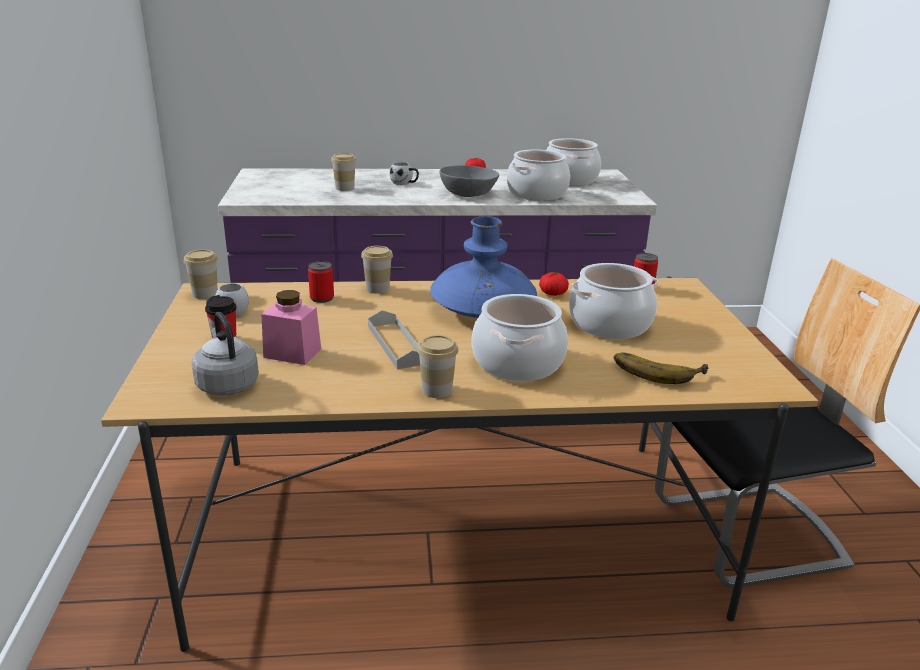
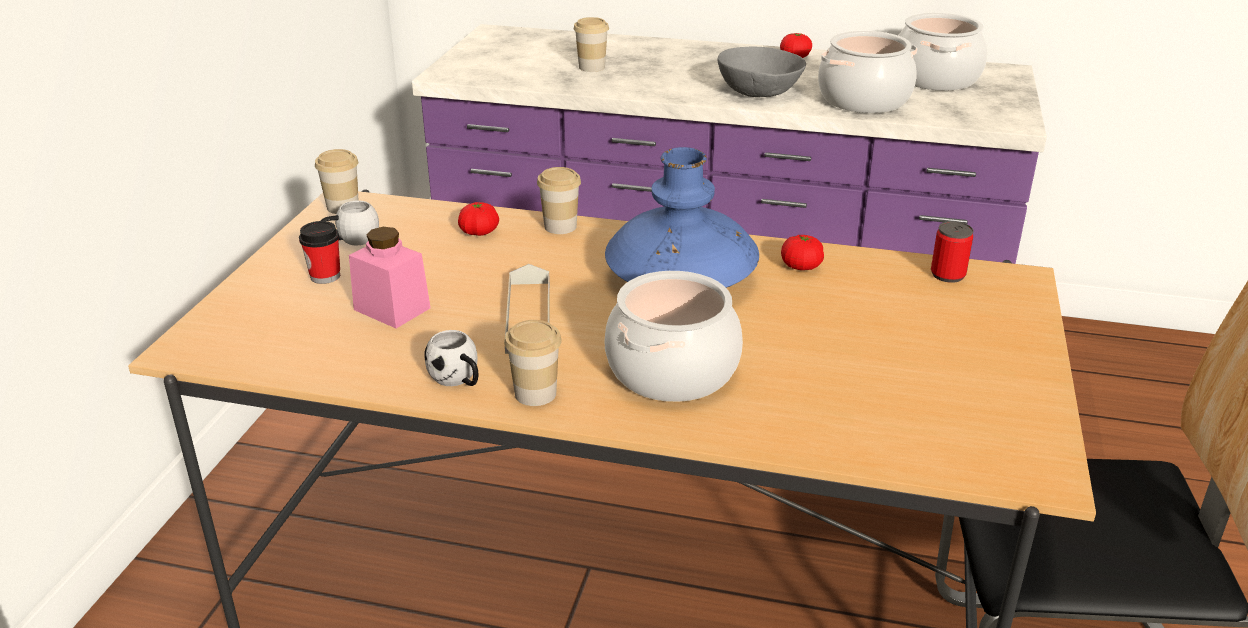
camera: 20 degrees right, 5 degrees up
grey kettle [191,312,259,395] -> none
can [308,261,334,303] -> tomato [458,202,499,236]
white mug [390,162,419,185] -> white mug moved to [424,330,478,386]
cooking pot [569,263,658,339] -> none
banana [614,353,708,384] -> none

